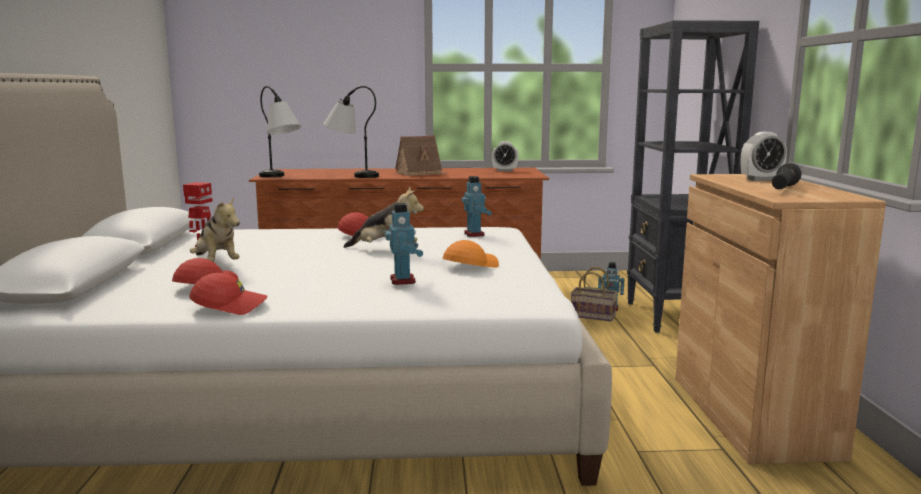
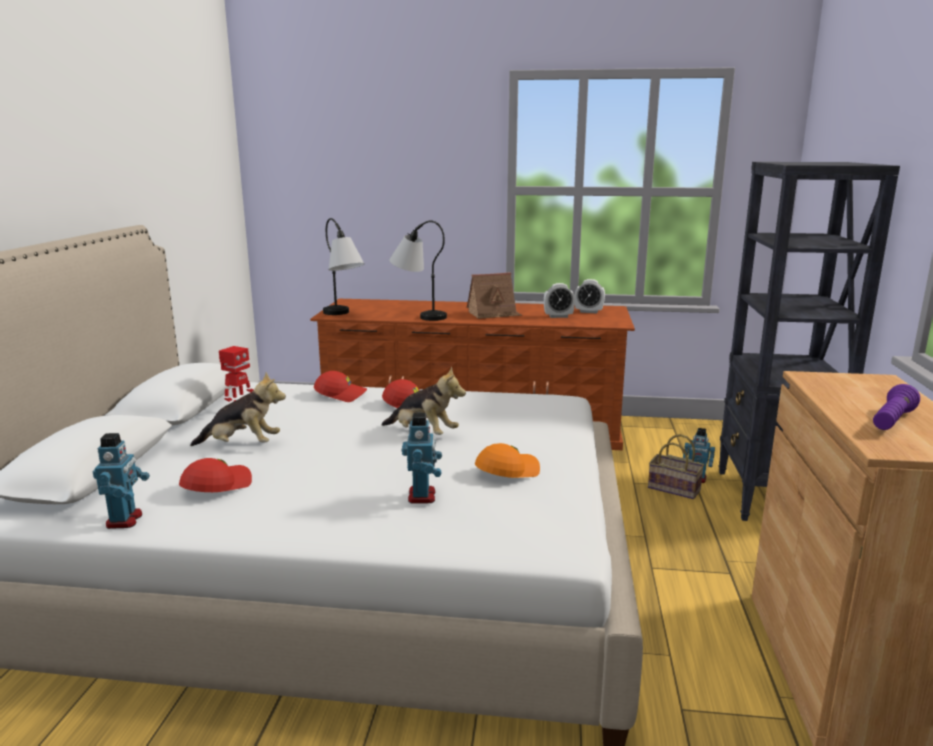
camera: 10 degrees right, 5 degrees up
red cap [189,273,268,315] -> red cap moved to [314,371,367,402]
plush toy [190,197,240,261] -> plush toy turned 60 degrees counterclockwise [190,372,286,446]
toy robot [462,176,492,237] -> toy robot moved to [93,433,150,529]
alarm clock [741,132,787,181] -> alarm clock moved to [544,283,575,318]
black flashlight [772,163,802,189] -> purple flashlight [873,384,920,430]

